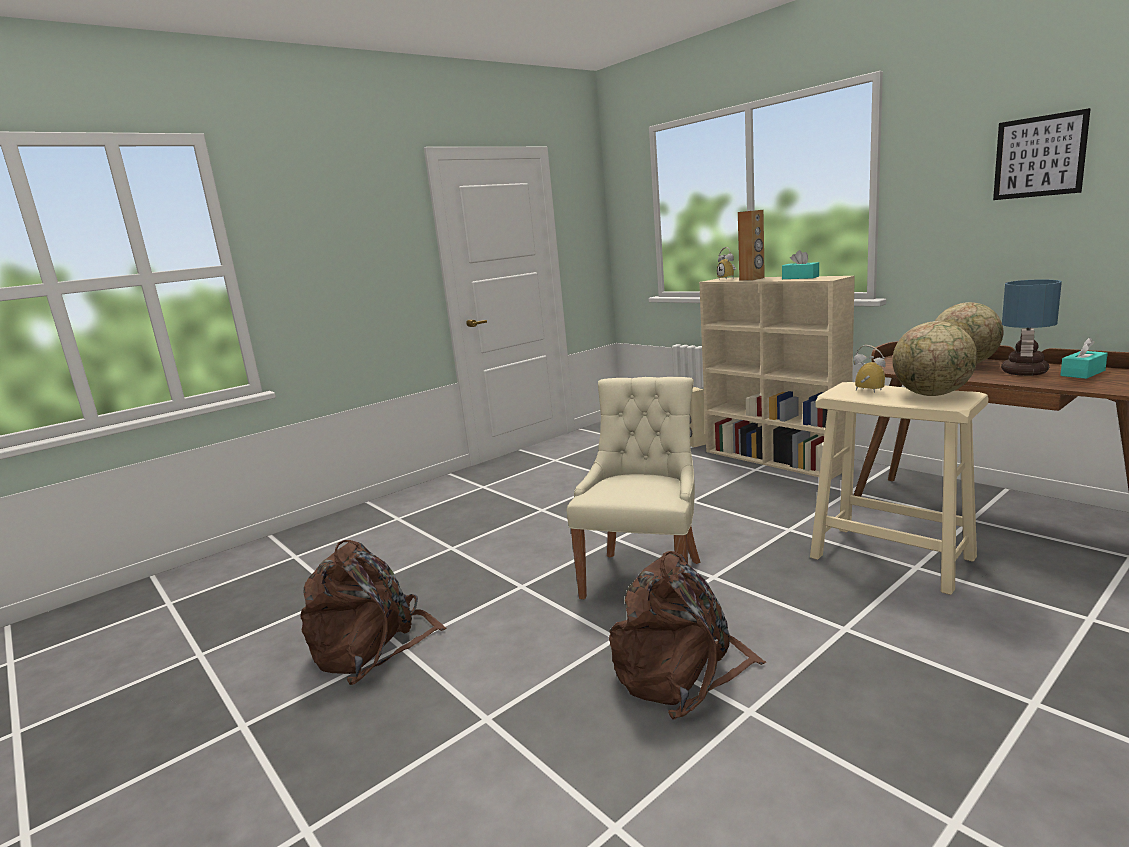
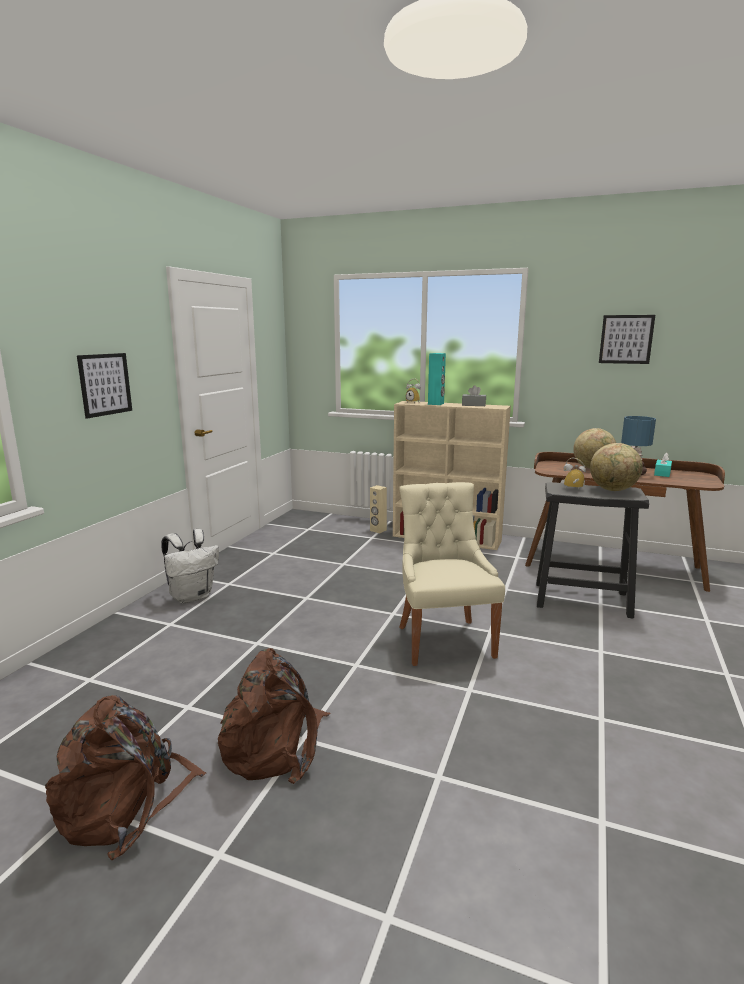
camera: 30 degrees left, 0 degrees up
brown backpack [609,551,766,719] -> brown backpack moved to [45,695,206,860]
brown speaker [738,210,765,280] -> turquoise speaker [428,353,446,405]
turquoise tissue box [782,250,819,279] -> grey tissue box [462,385,486,406]
beige stool [810,382,989,595] -> black stool [536,482,649,618]
none -> picture [77,353,132,418]
none -> white backpack [161,529,219,604]

